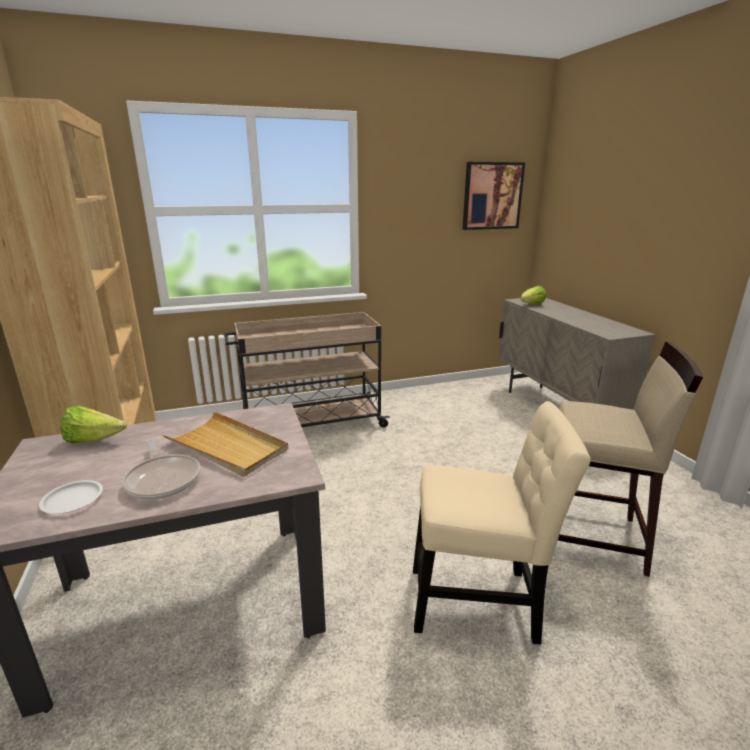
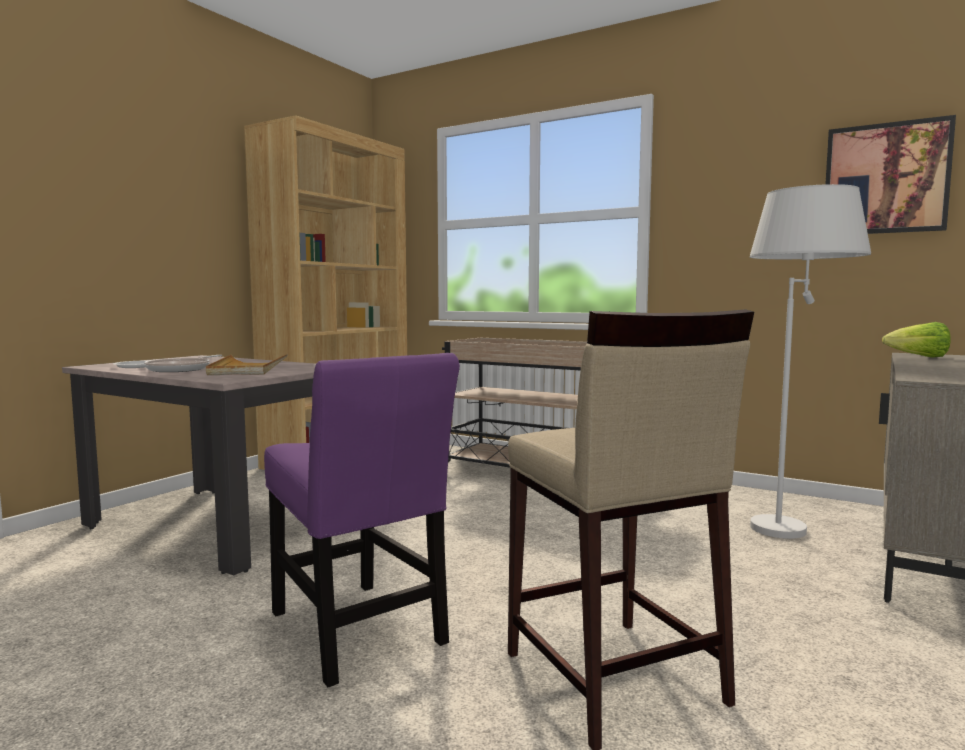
camera: 50 degrees right, 15 degrees down
lettuce [60,405,127,444] -> none
beige chair [413,401,591,645] -> purple chair [264,353,460,687]
none -> white floor lamp [750,184,871,539]

